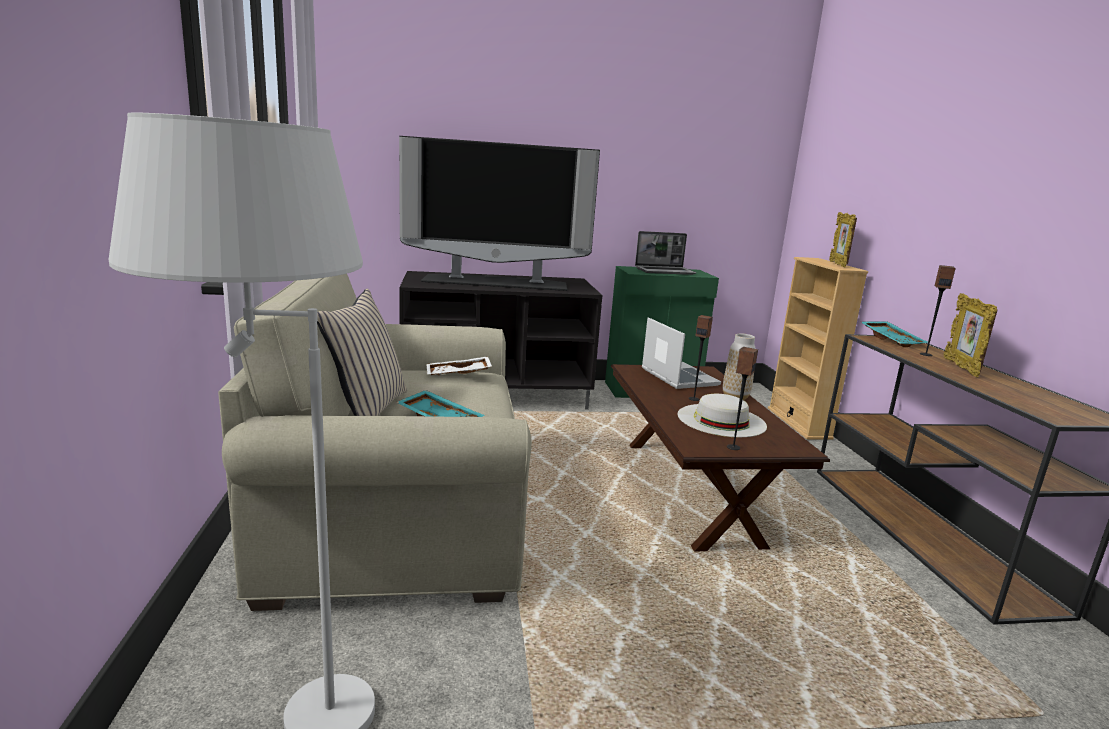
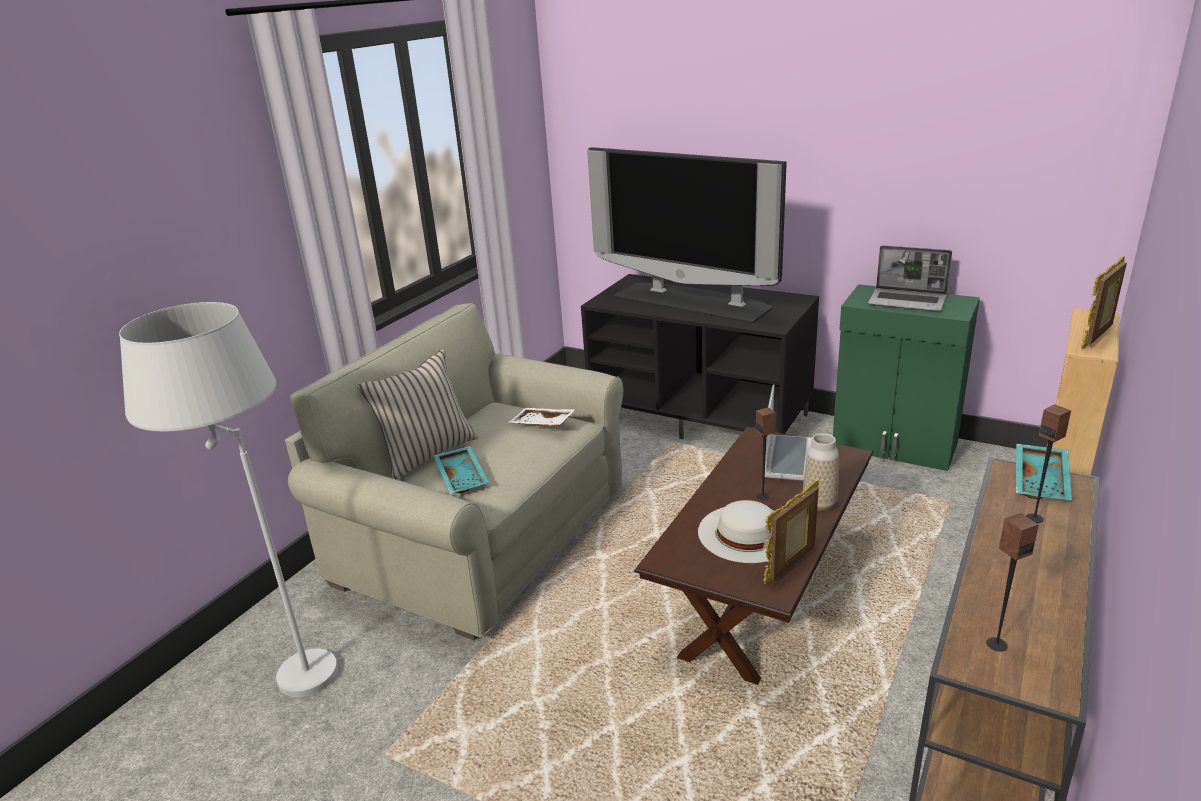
camera: 40 degrees right, 10 degrees up
speaker [727,347,758,450] -> speaker moved to [986,513,1039,652]
picture frame [944,293,997,377] -> picture frame moved to [763,480,819,584]

